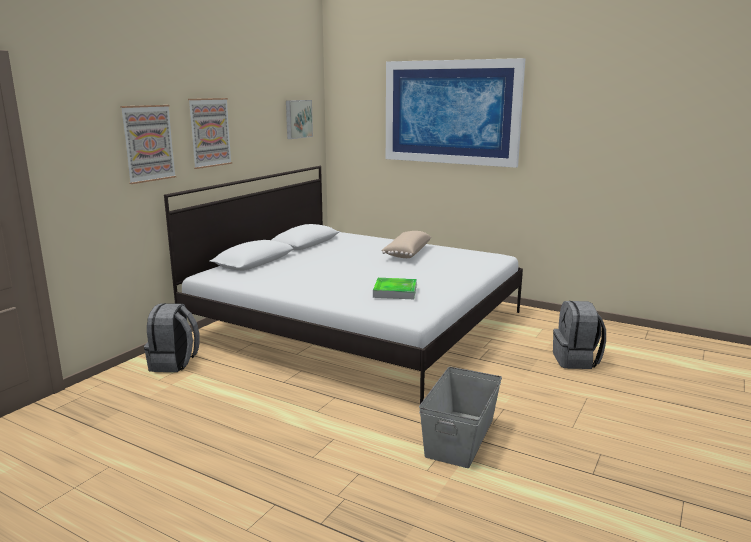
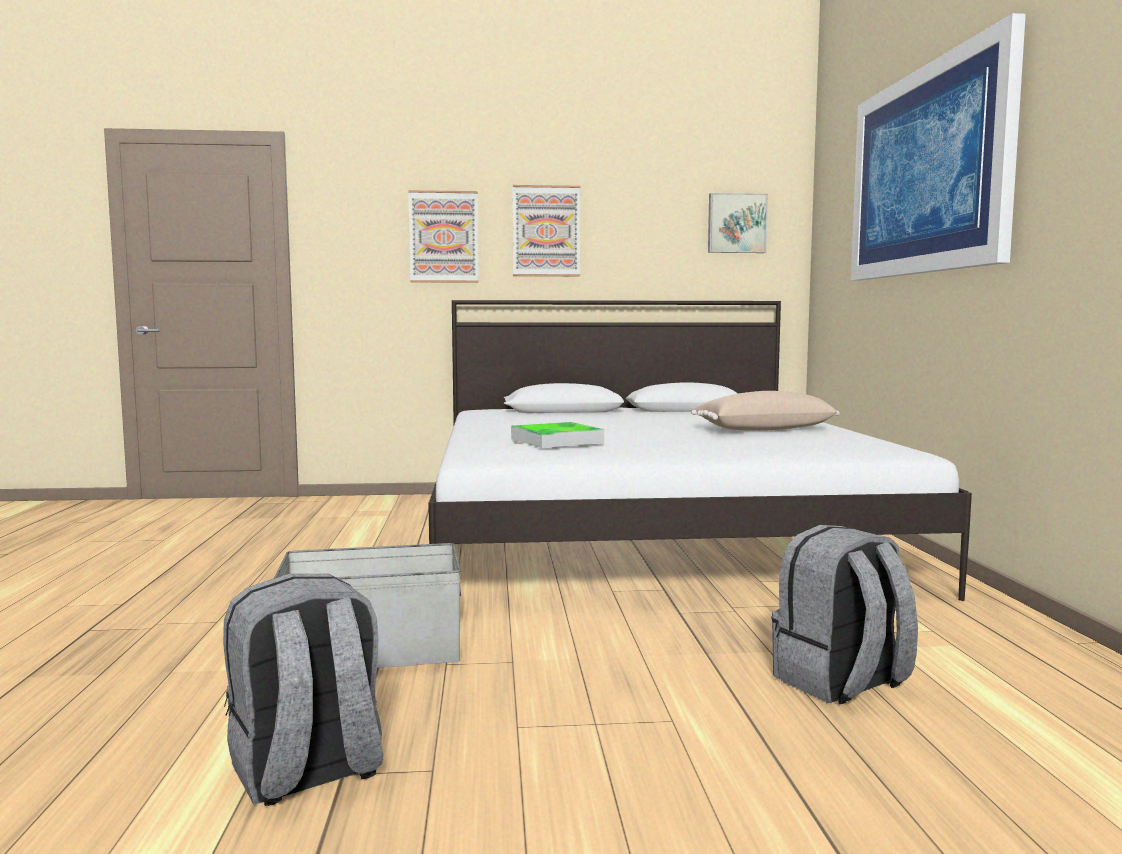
camera: 55 degrees right, 10 degrees down
grey backpack [144,303,200,372] -> grey backpack moved to [223,574,383,806]

